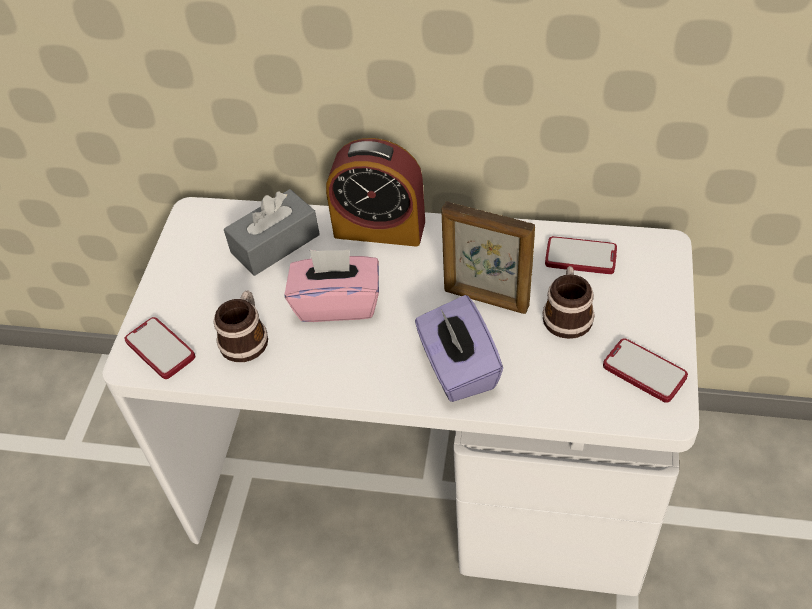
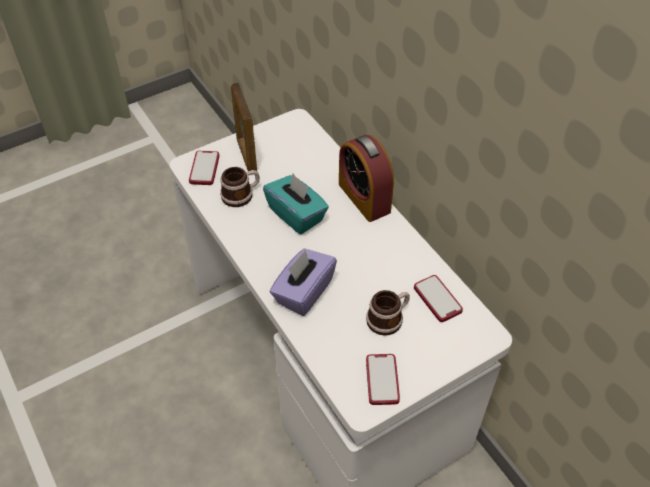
camera: 45 degrees right, 0 degrees up
grey tissue box [224,189,320,276] -> none
pink tissue box [285,250,379,322] -> turquoise tissue box [263,174,329,235]
picture frame [441,201,535,314] -> picture frame moved to [231,83,257,171]

